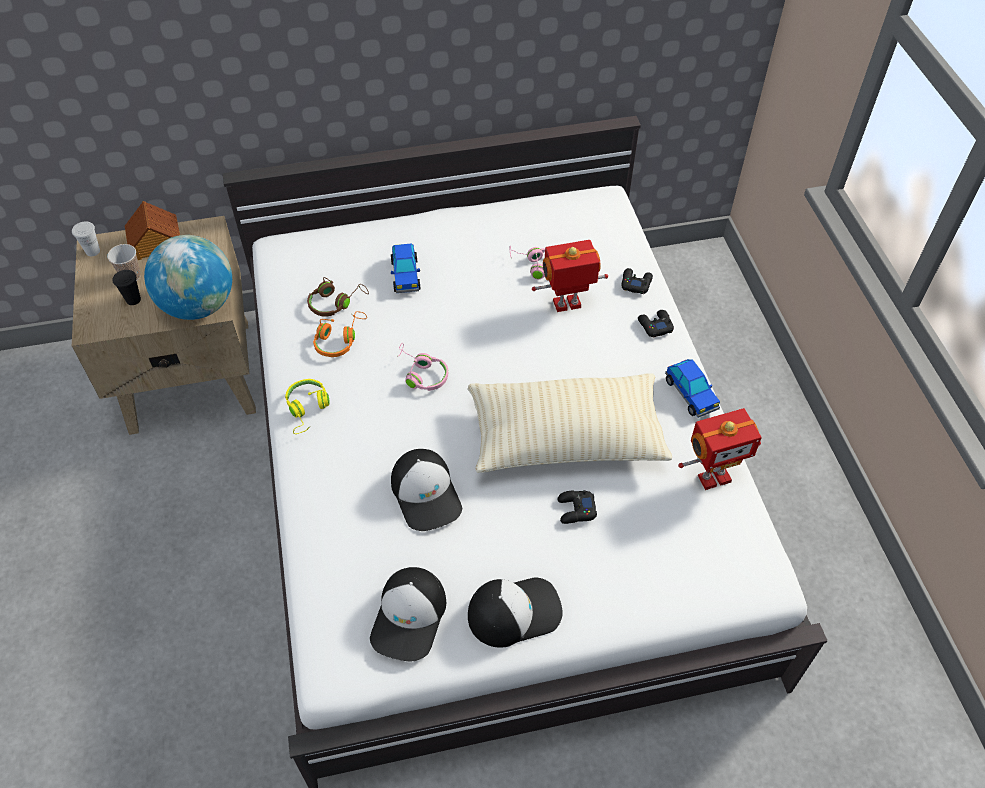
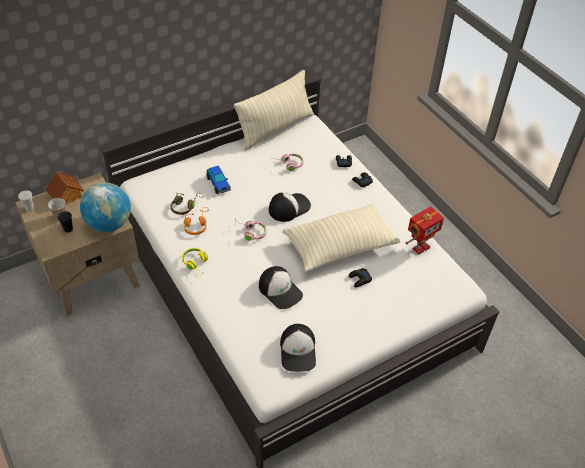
camera: 20 degrees left, 5 degrees down
cap [468,577,563,648] -> cap moved to [269,192,311,222]
toy robot [532,240,608,312] -> none
toy car [665,359,720,418] -> none
none -> beige pillow [234,70,314,151]

